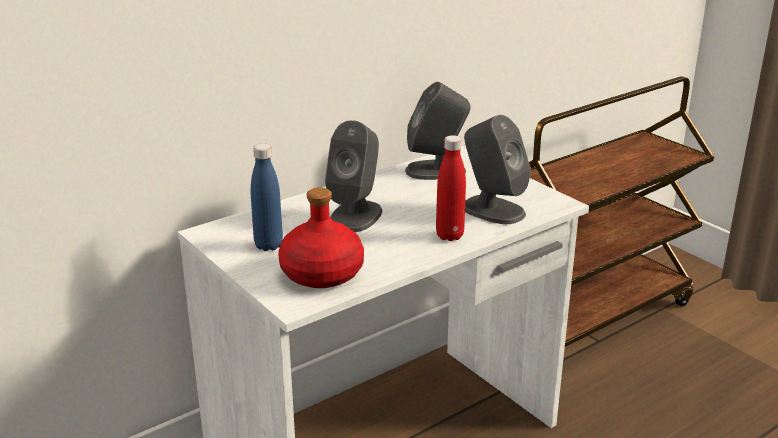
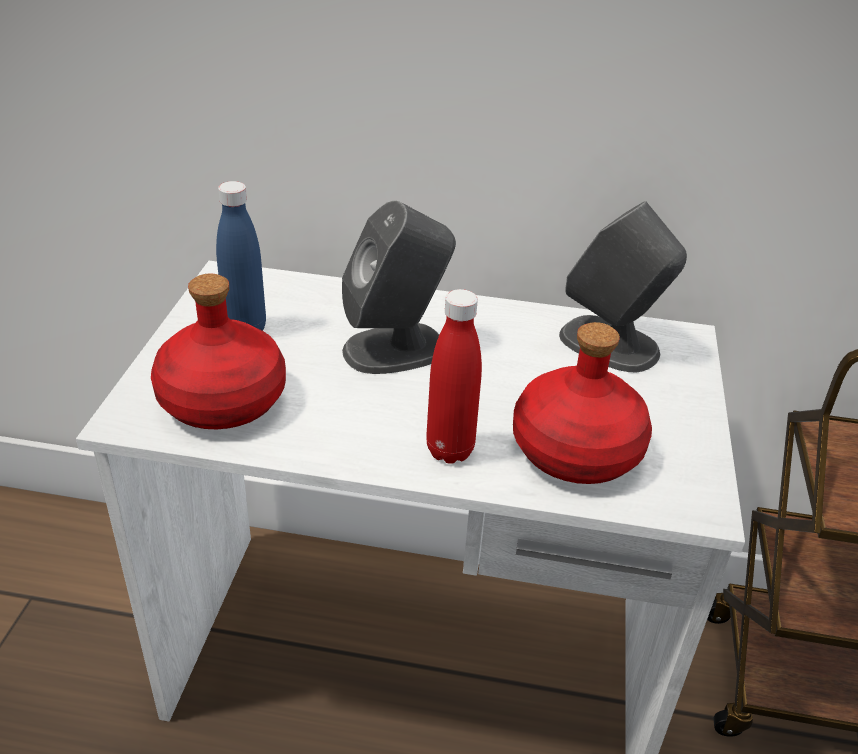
camera: 45 degrees right, 10 degrees up
grey speaker [464,115,531,224] -> red bottle [513,322,652,484]

